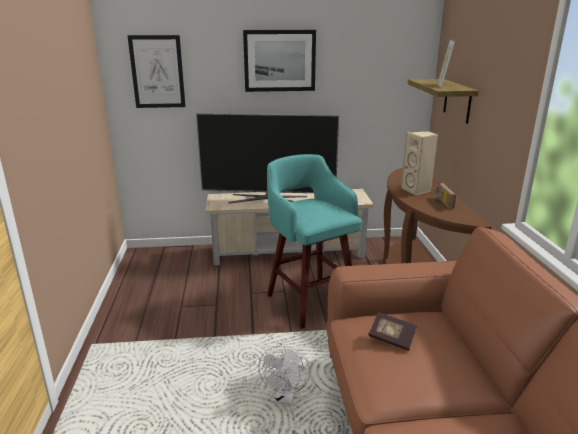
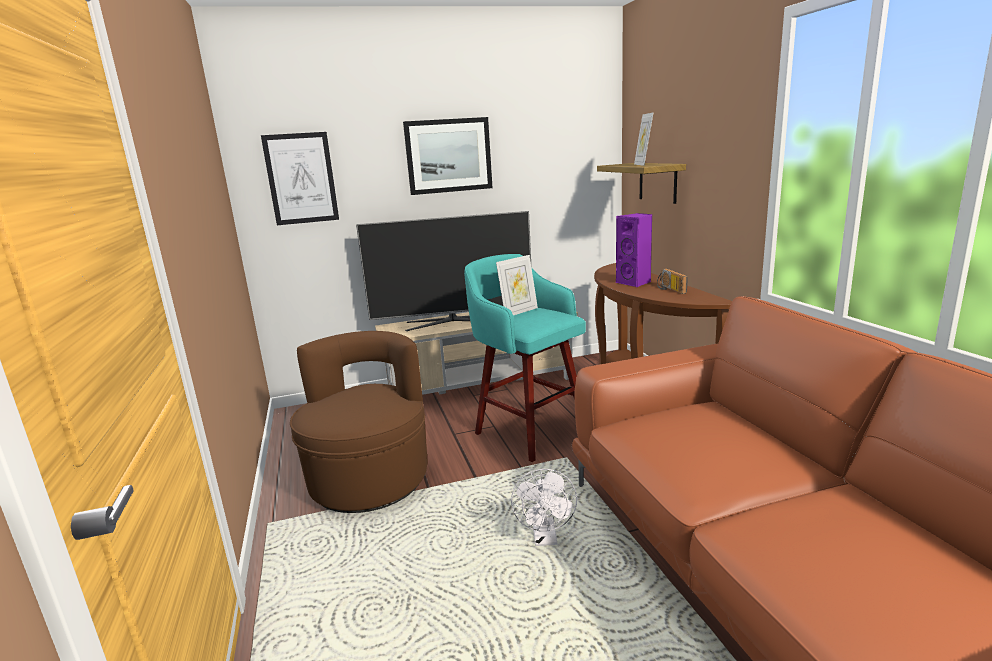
camera: 10 degrees left, 5 degrees down
book [369,312,417,351] -> none
beige speaker [401,131,438,196] -> purple speaker [616,213,652,287]
none -> brown armchair [290,331,428,513]
none -> picture frame [496,255,538,315]

